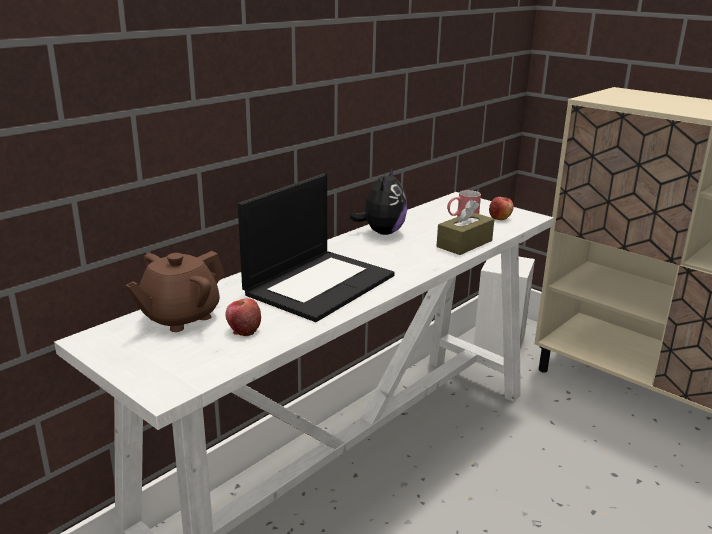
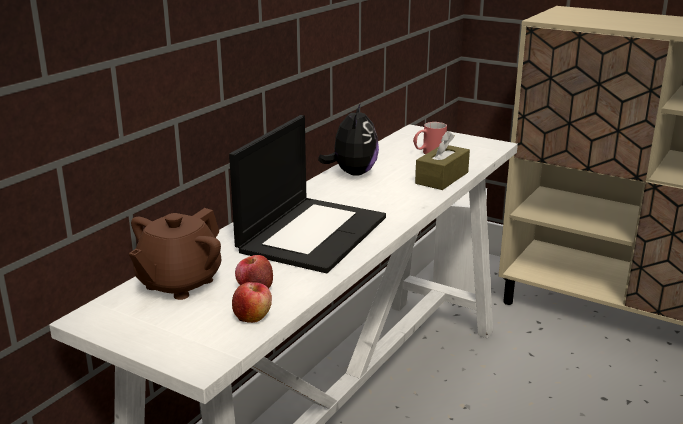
camera: 10 degrees left, 0 degrees up
apple [489,197,514,220] -> apple moved to [232,282,272,323]

